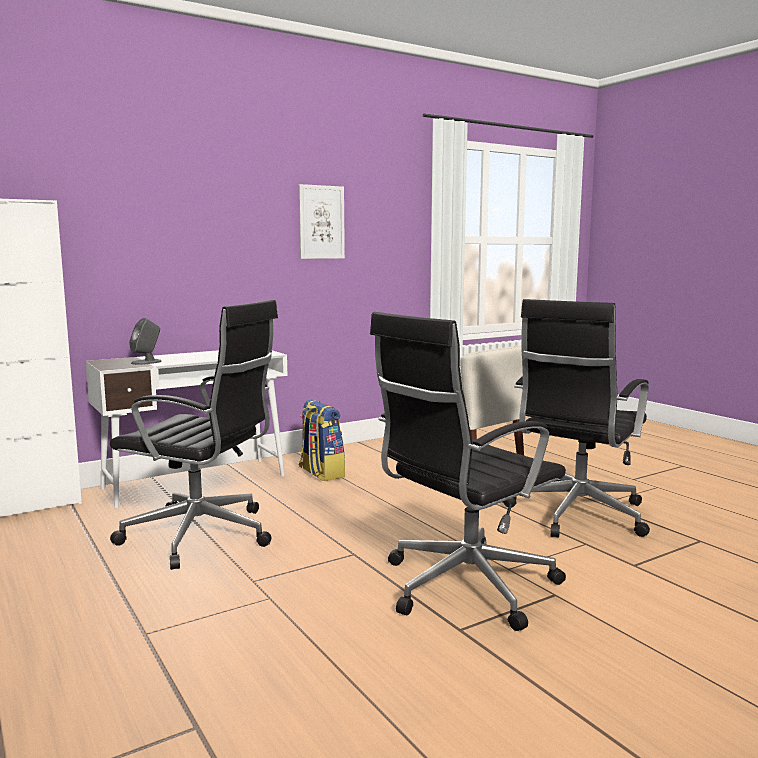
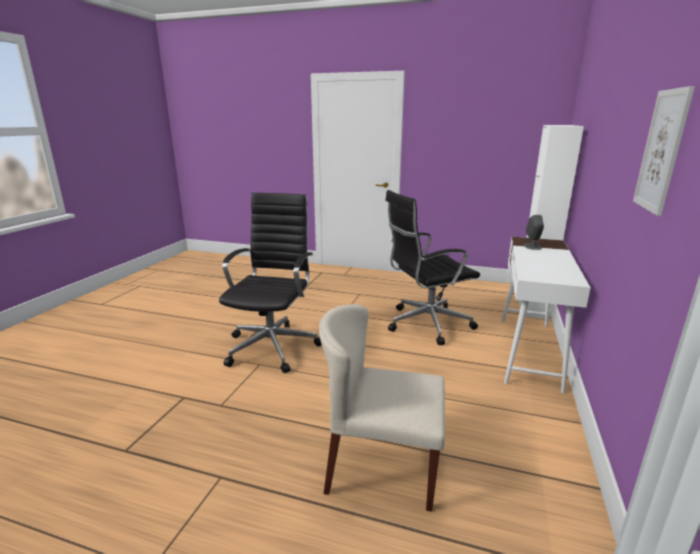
camera: 140 degrees right, 10 degrees up
backpack [299,399,345,481] -> none
black office chair [504,299,650,538] -> none

